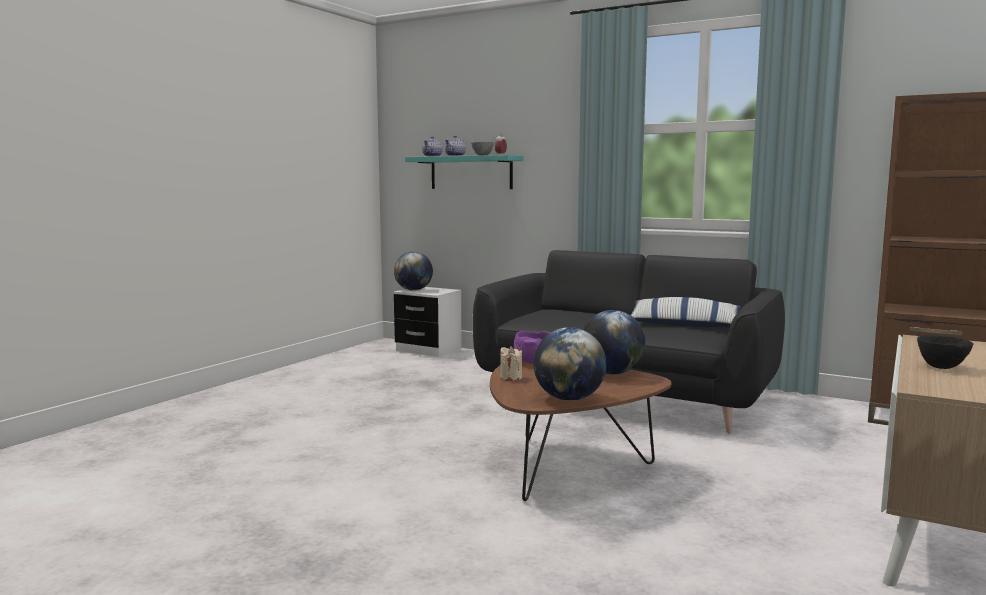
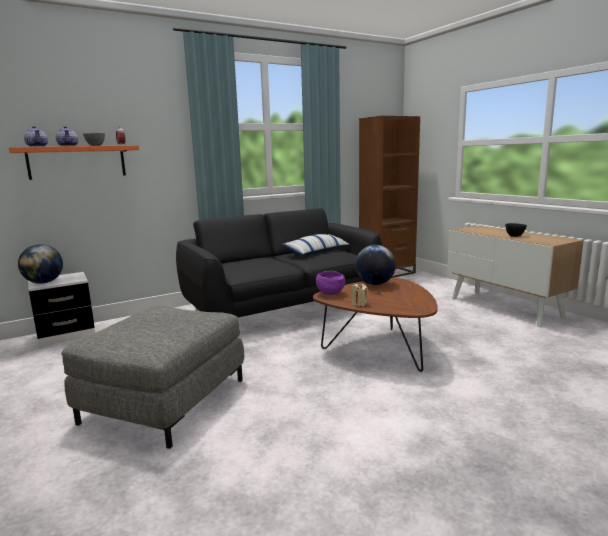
camera: 60 degrees left, 5 degrees up
turquoise shelf [405,155,524,189] -> orange shelf [9,145,139,180]
globe [533,327,607,401] -> none
none -> grey ottoman [61,306,244,449]

